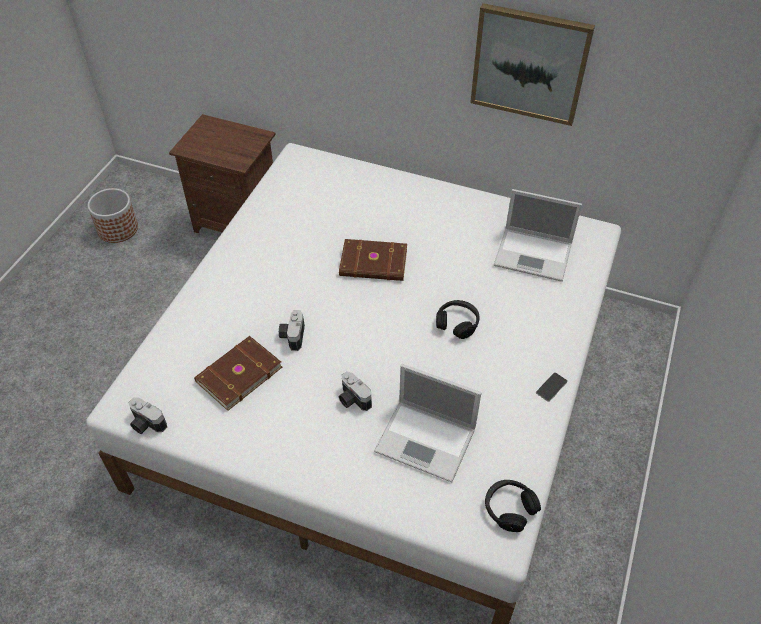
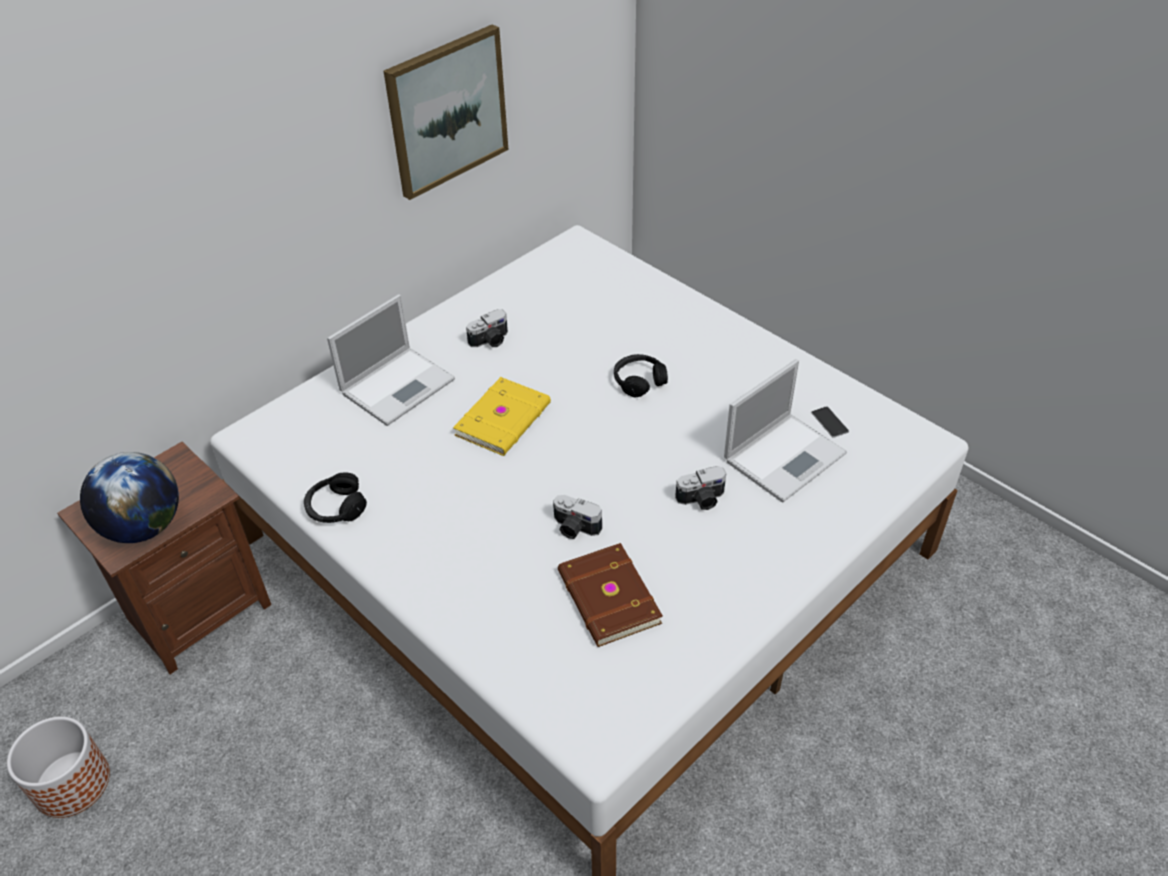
camera: 65 degrees left, 5 degrees down
camera [128,398,167,434] -> camera moved to [466,309,508,347]
brown book [339,239,407,281] -> yellow book [453,377,551,456]
black headphones [485,480,541,532] -> black headphones moved to [304,472,367,523]
laptop [494,189,582,282] -> laptop moved to [327,294,455,426]
phone [536,372,568,402] -> phone moved to [811,406,849,438]
none -> globe [80,452,179,543]

